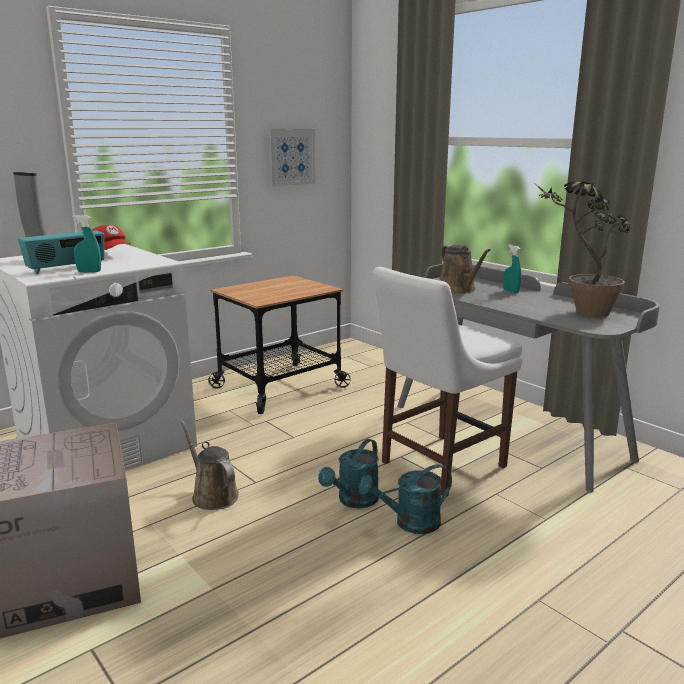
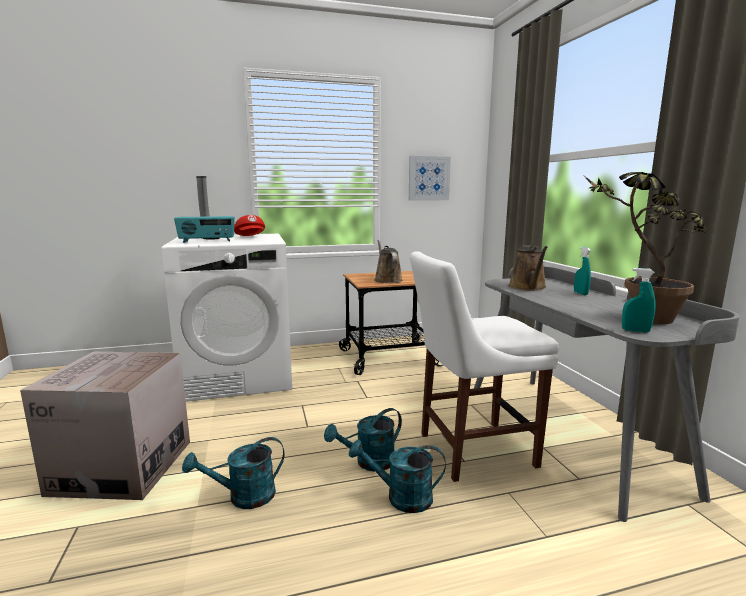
camera: 25 degrees right, 5 degrees down
turquoise spray bottle [72,215,101,272] -> turquoise spray bottle moved to [622,268,656,332]
brown watering can [180,421,239,510] -> brown watering can moved to [374,240,402,283]
none -> turquoise watering can [182,437,285,509]

